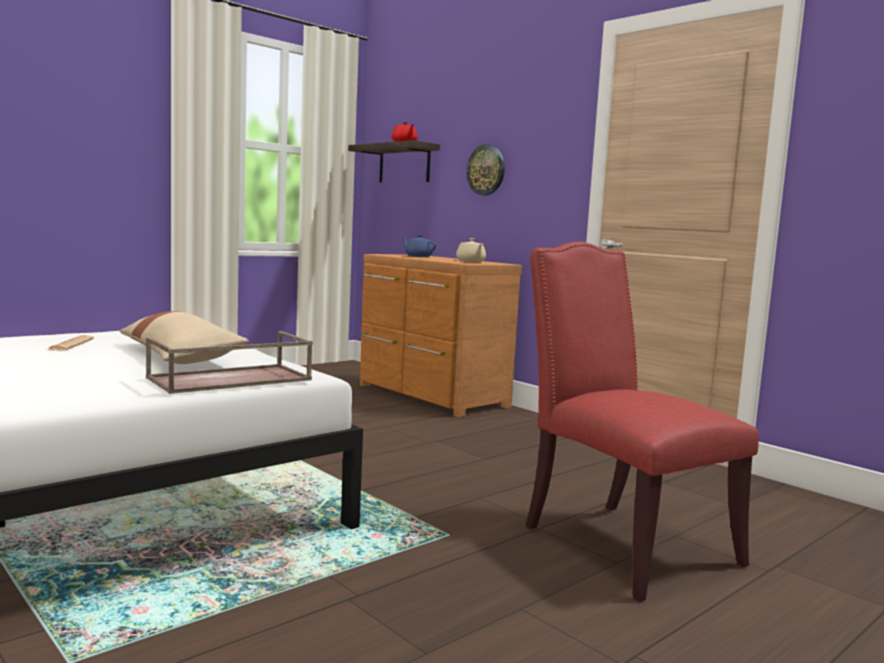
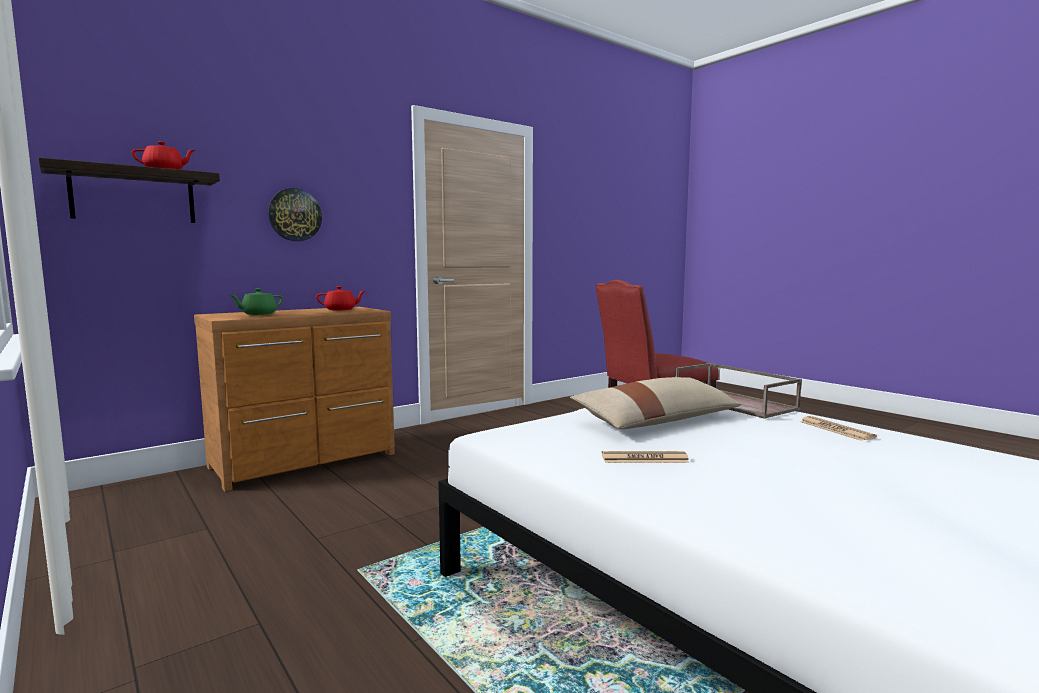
camera: 85 degrees left, 0 degrees up
blue teapot [402,235,436,257] -> green teapot [230,288,283,315]
beige teapot [456,238,486,262] -> red teapot [316,286,365,310]
none -> newspaper [800,416,877,441]

